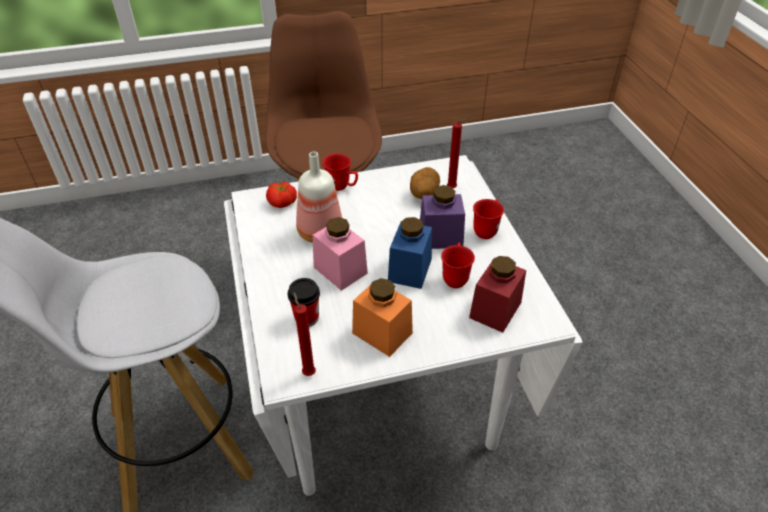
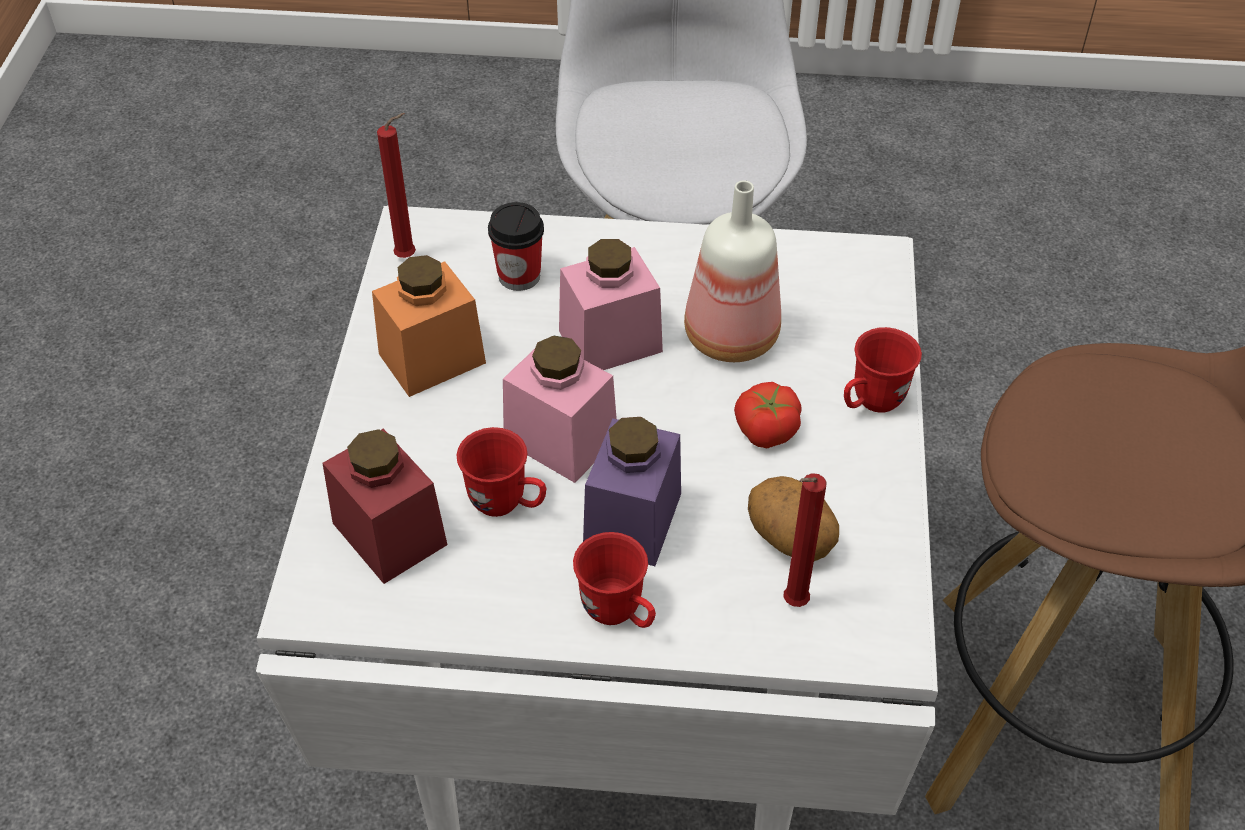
camera: 110 degrees right, 5 degrees up
tomato [266,182,297,208] -> tomato moved to [734,382,802,448]
blue jar [388,217,432,289] -> pink jar [503,335,617,483]

